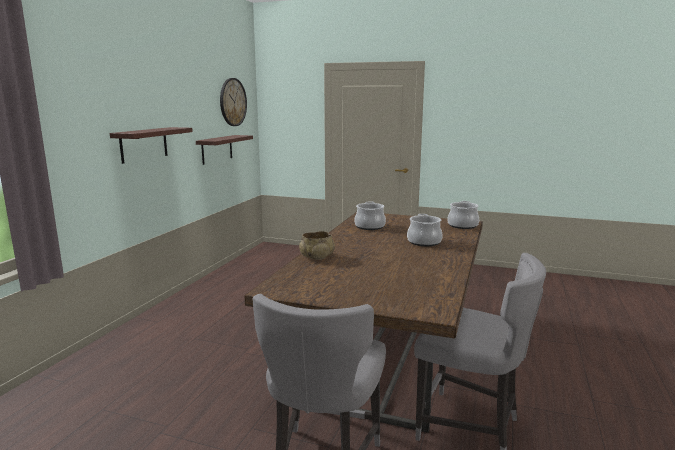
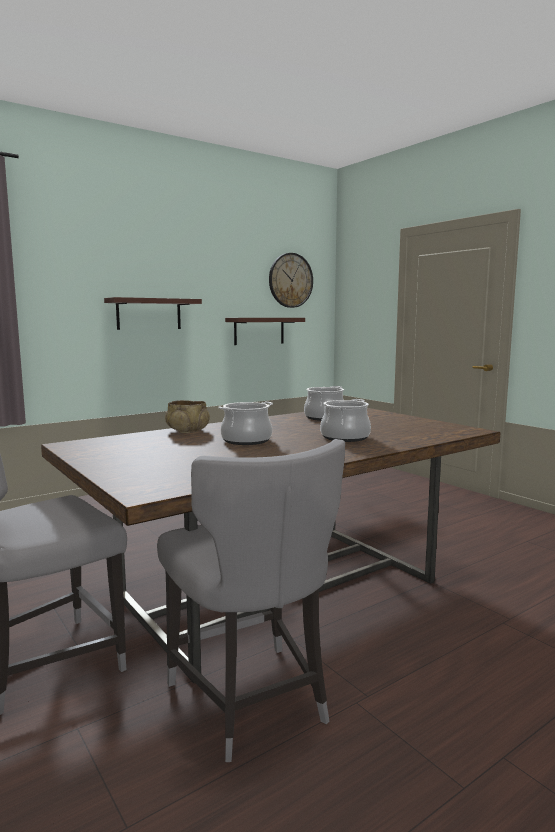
camera: 35 degrees right, 5 degrees down
cooking pot [447,201,479,229] -> cooking pot moved to [218,402,273,445]

